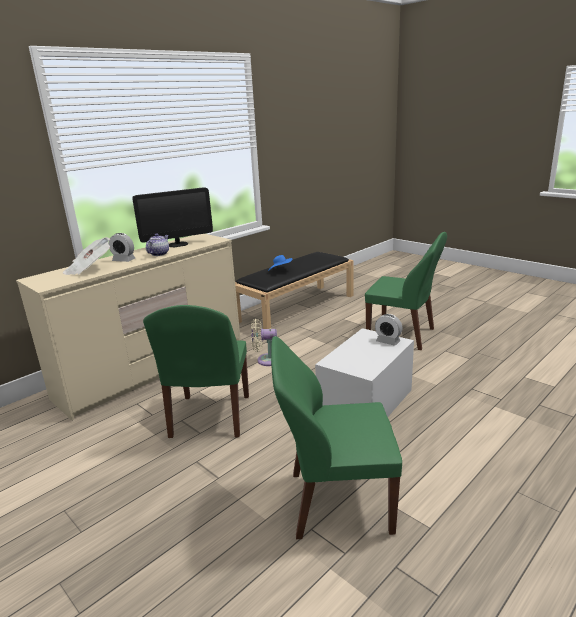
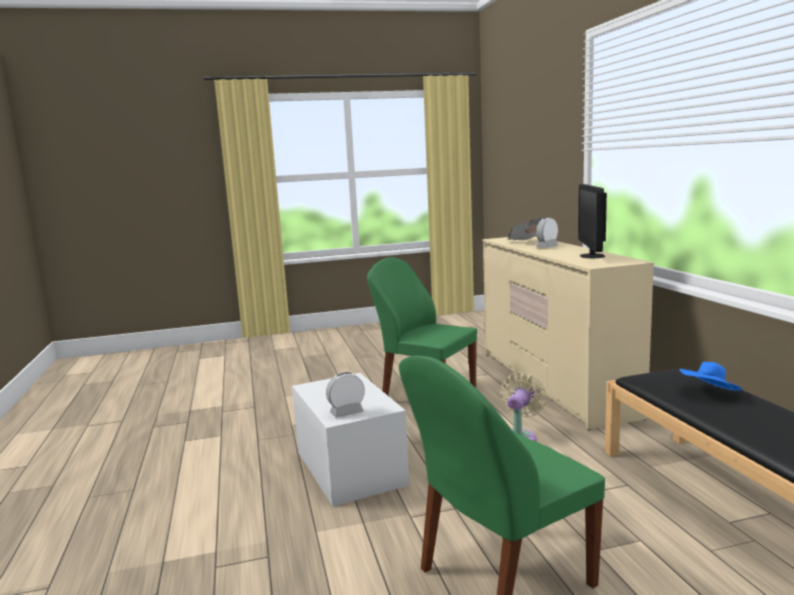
camera: 120 degrees right, 10 degrees down
teapot [146,234,169,256] -> none
green chair [271,336,402,539] -> none

